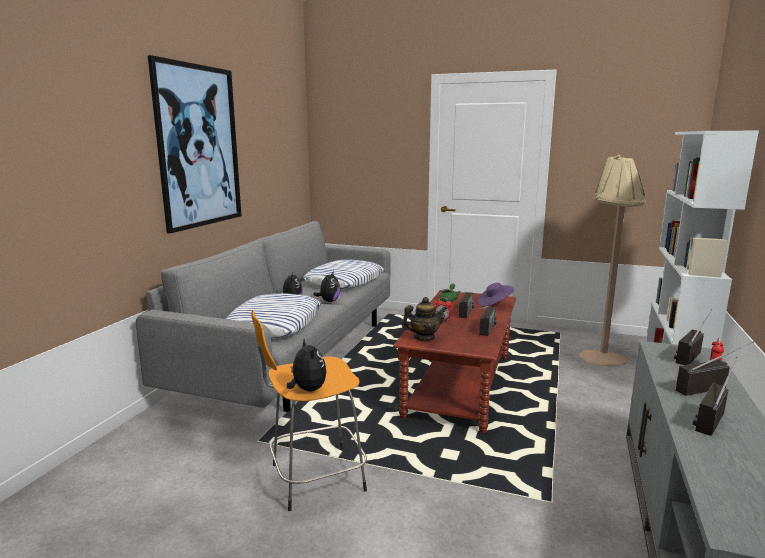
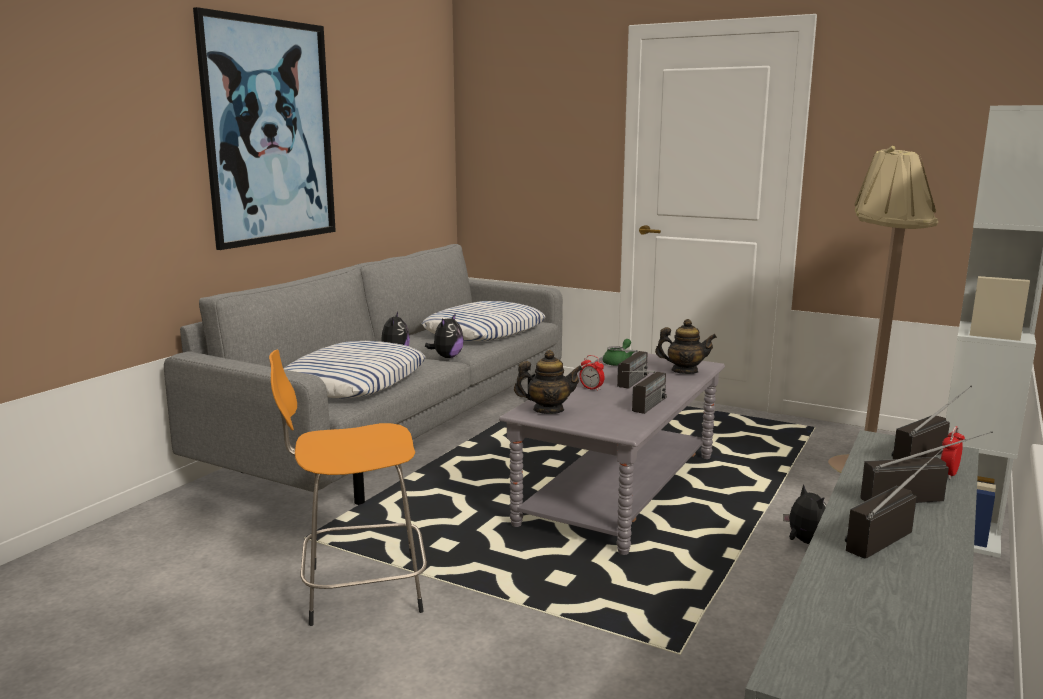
camera: 10 degrees right, 0 degrees up
plush toy [287,338,327,392] -> plush toy moved to [783,485,827,544]
brown coffee table [393,290,516,433] -> grey coffee table [499,351,725,555]
purple hat [477,283,514,306] -> teapot [655,319,717,374]

